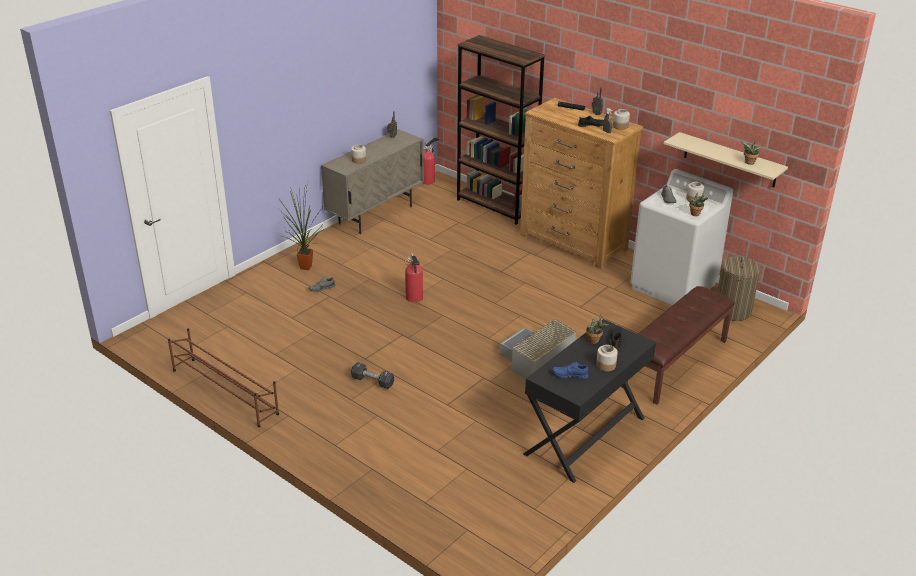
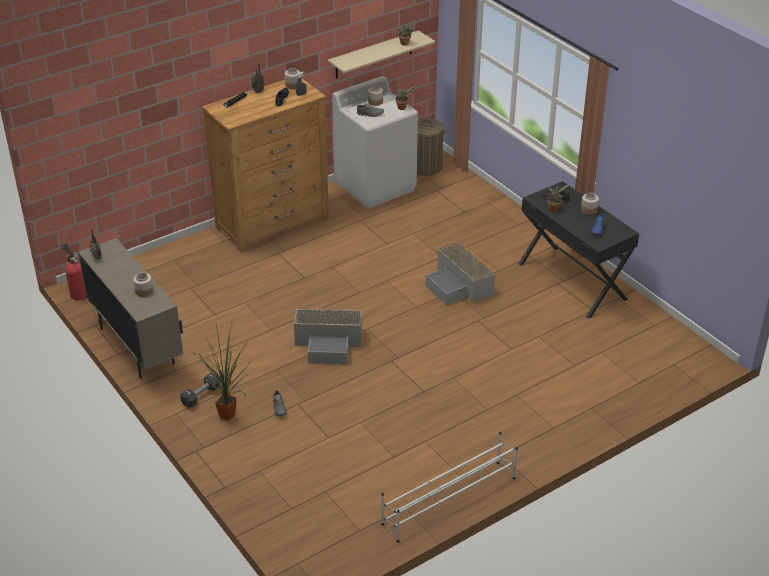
camera: 75 degrees left, 5 degrees up
brown shoe rack [168,328,279,427] -> white shoe rack [381,432,518,542]
black dumbbell [351,362,394,389] -> black dumbbell moved to [180,373,221,408]
fire extinguisher [405,253,423,303] -> grey storage box [294,307,362,364]
brown bookcase [457,35,545,225] -> none
brown bench [621,286,735,405] -> none

